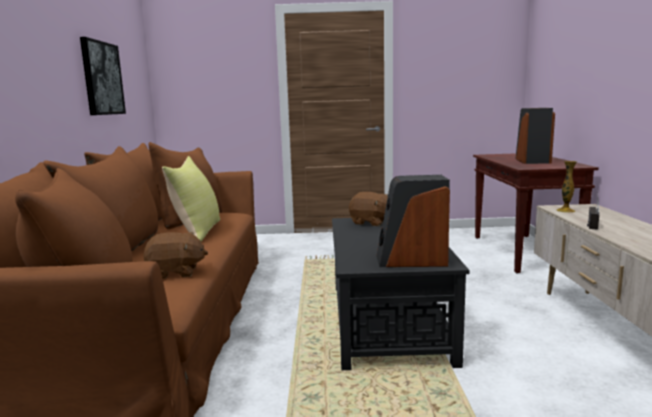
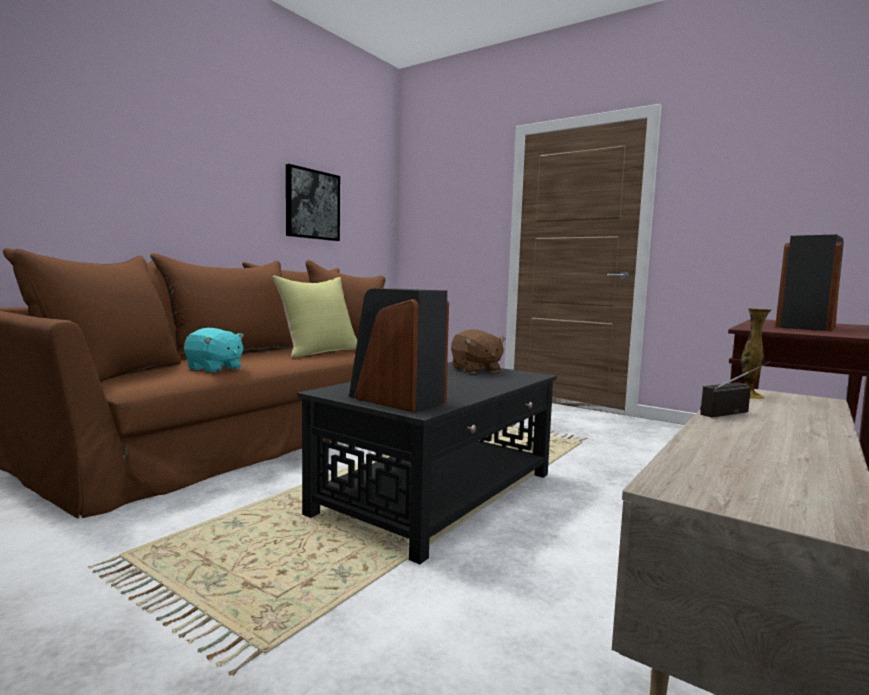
camera: 35 degrees right, 5 degrees down
brown plush toy [144,232,208,279] -> turquoise plush toy [184,328,244,373]

